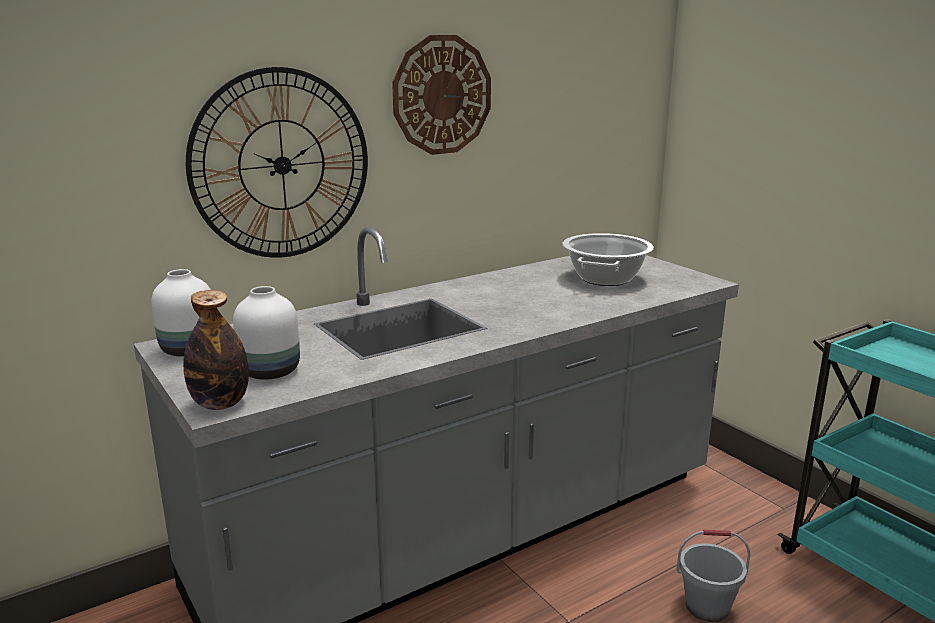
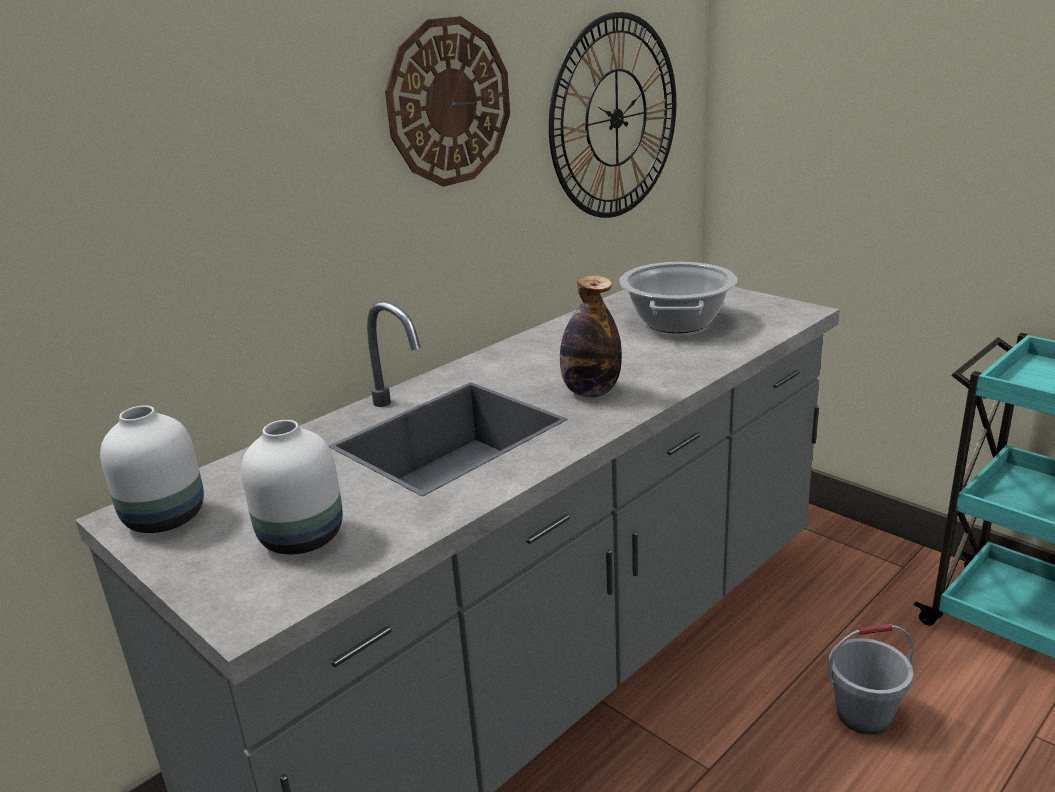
camera: 10 degrees left, 5 degrees up
bottle [183,290,249,410] -> bottle moved to [560,275,622,397]
wall clock [186,67,368,258] -> wall clock moved to [549,12,676,218]

